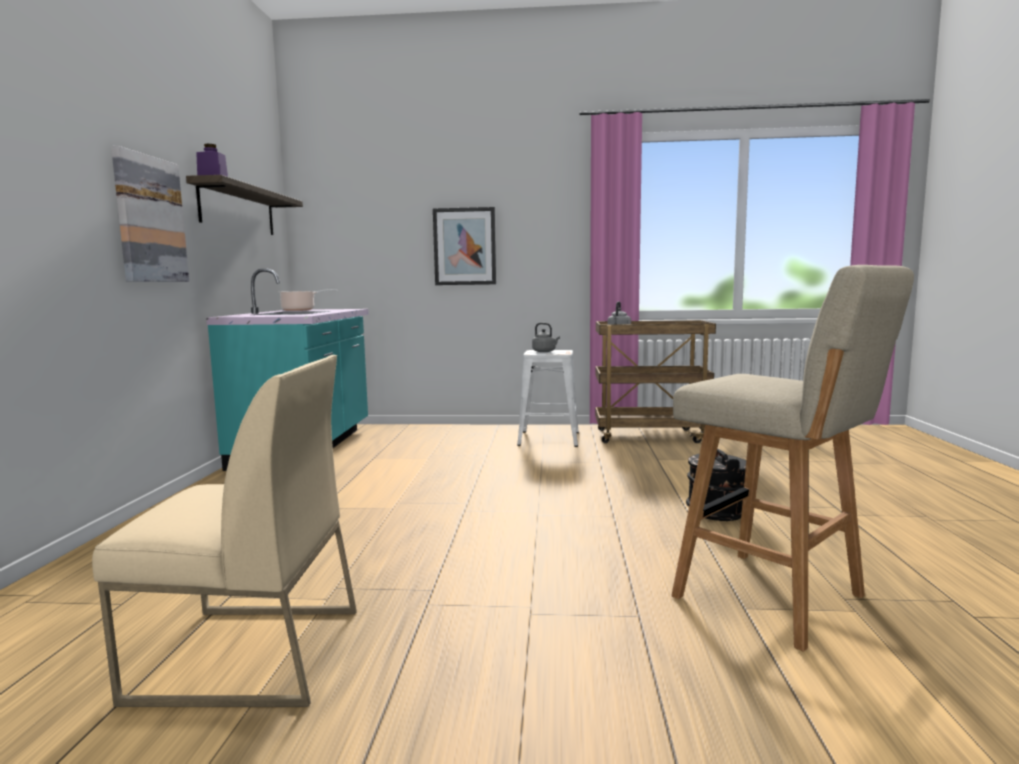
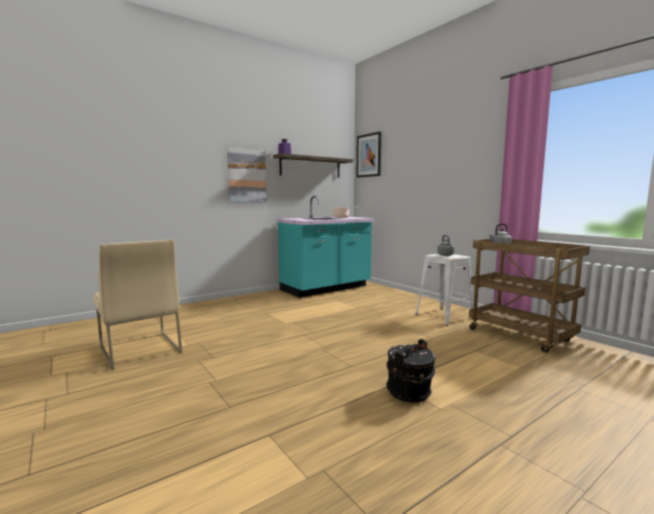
camera: 50 degrees right, 0 degrees up
picture [433,207,496,285] -> picture moved to [356,132,381,178]
beige stool [671,265,914,652] -> none

